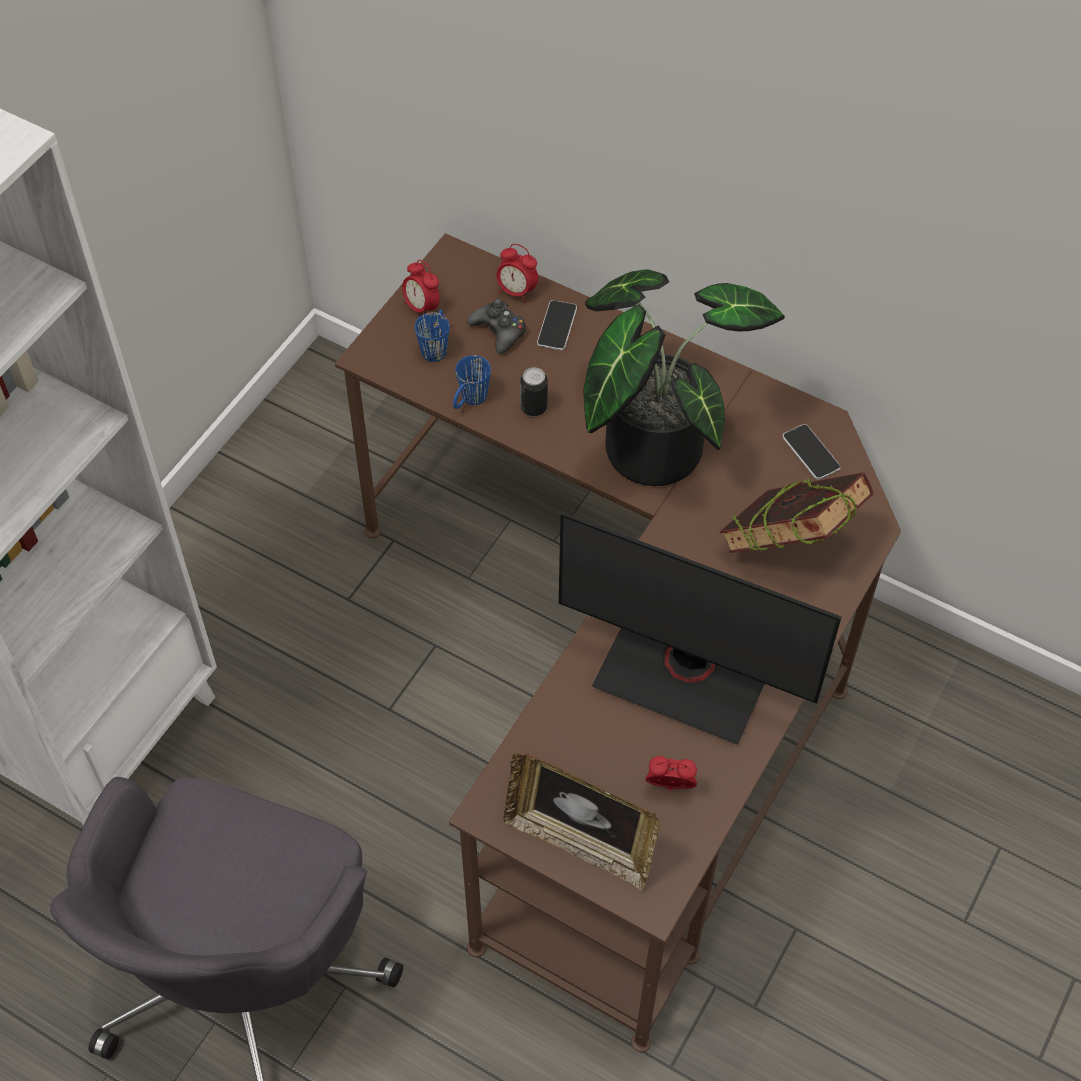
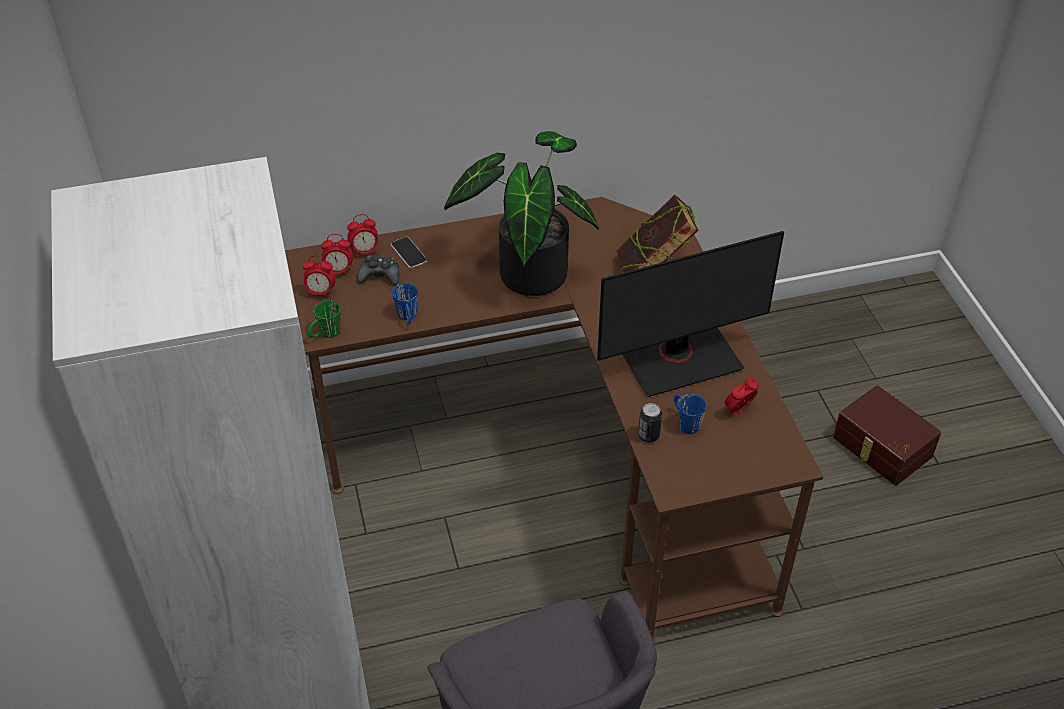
camera: 45 degrees left, 10 degrees down
blue mug [415,310,450,362] -> blue mug moved to [674,394,707,434]
picture frame [503,753,660,892] -> none
can [520,367,548,417] -> can moved to [638,403,662,443]
phone [782,424,841,480] -> none
none -> green mug [308,300,340,338]
none -> alarm clock [321,234,353,276]
none -> brown storage box [833,386,941,486]

